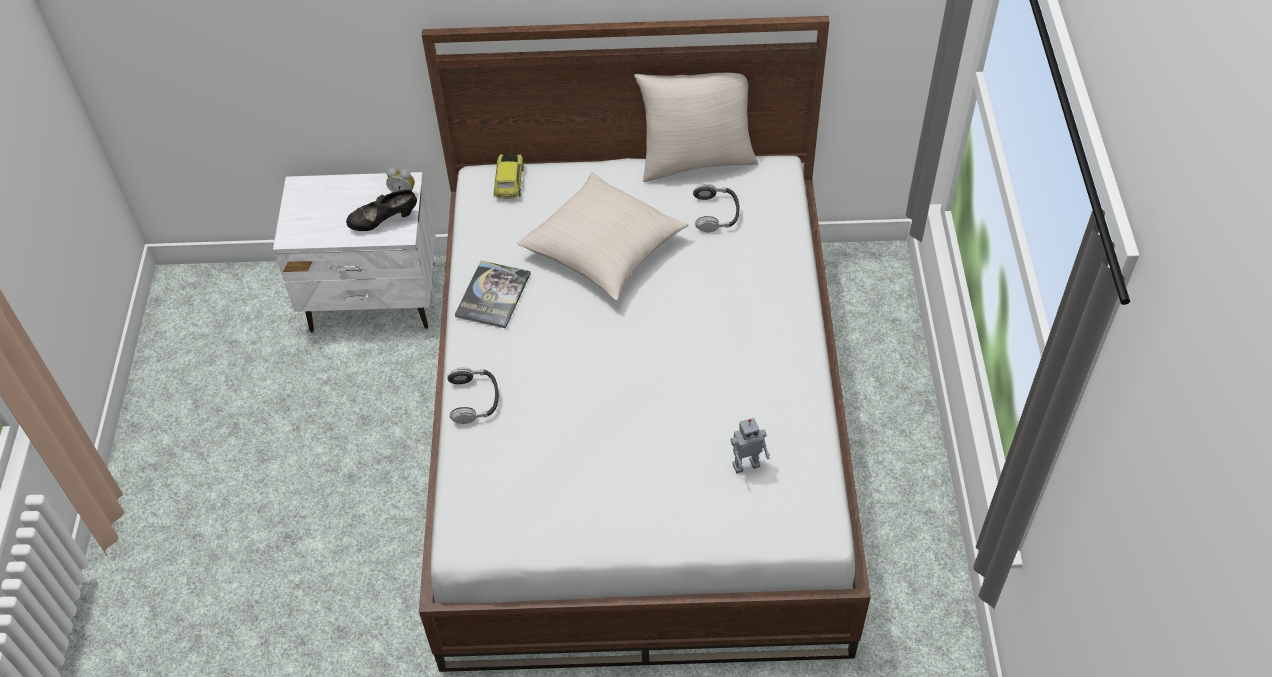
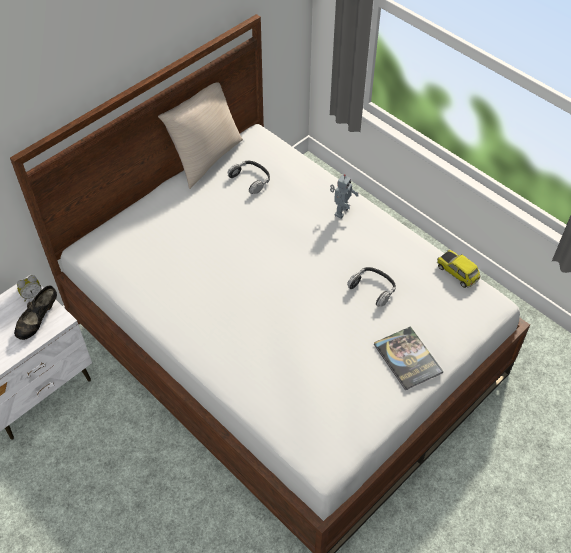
camera: 45 degrees left, 0 degrees up
headphones [447,367,499,424] -> headphones moved to [347,267,396,307]
book [454,261,531,329] -> book moved to [374,326,444,390]
toy car [494,154,524,199] -> toy car moved to [437,250,481,288]
beige pillow [517,172,689,301] -> none
toy robot [731,418,770,473] -> toy robot moved to [330,174,359,219]

